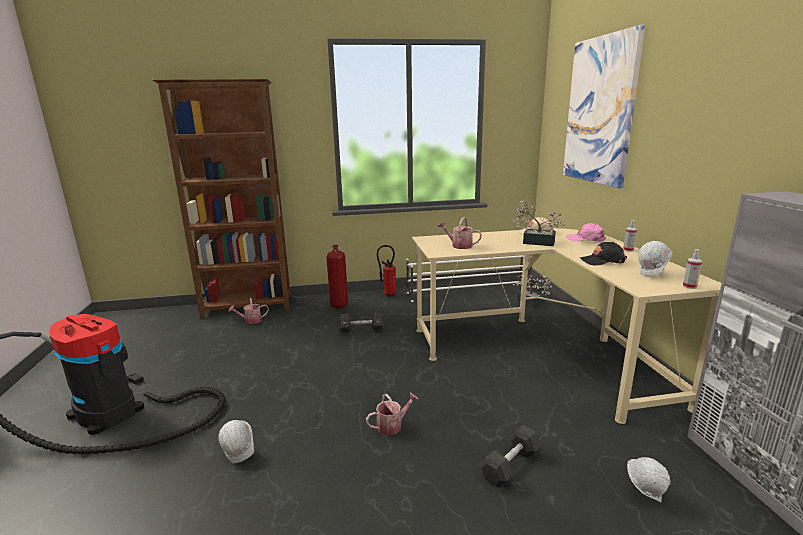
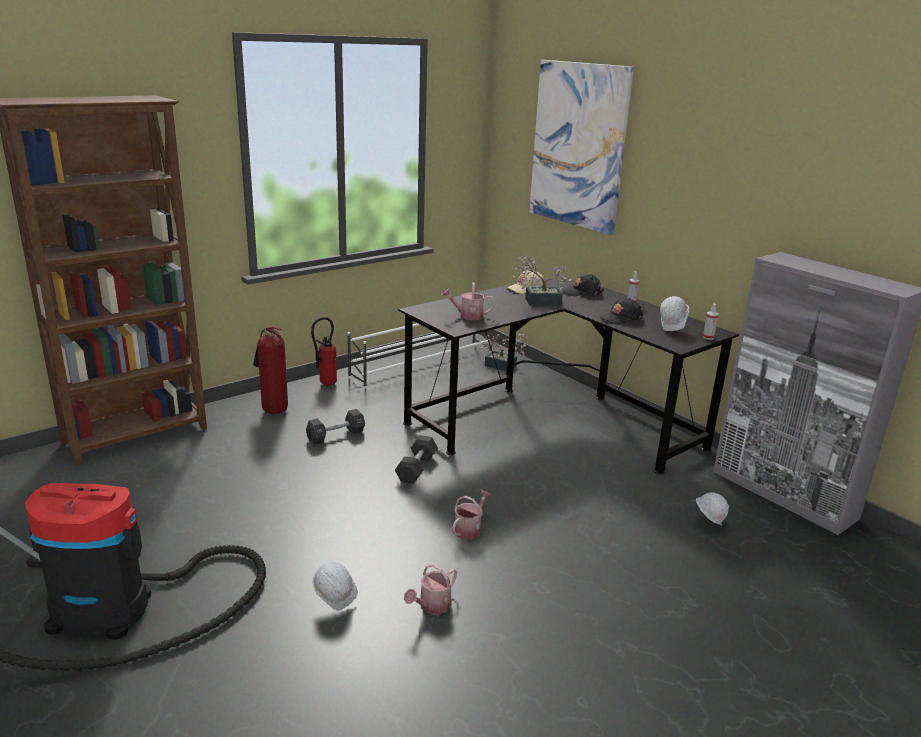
camera: 30 degrees left, 5 degrees up
watering can [229,298,269,324] -> watering can moved to [404,564,457,615]
beige desk [412,228,722,424] -> black desk [398,279,739,475]
black dumbbell [479,425,542,488] -> black dumbbell moved to [395,435,438,484]
pink cap [566,223,606,242] -> black cap [562,274,604,296]

